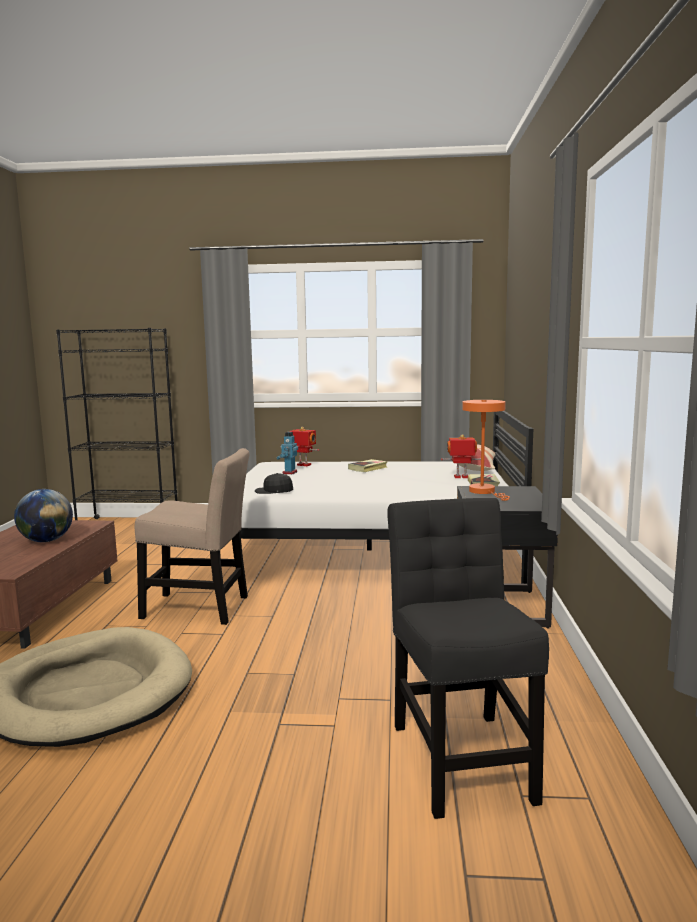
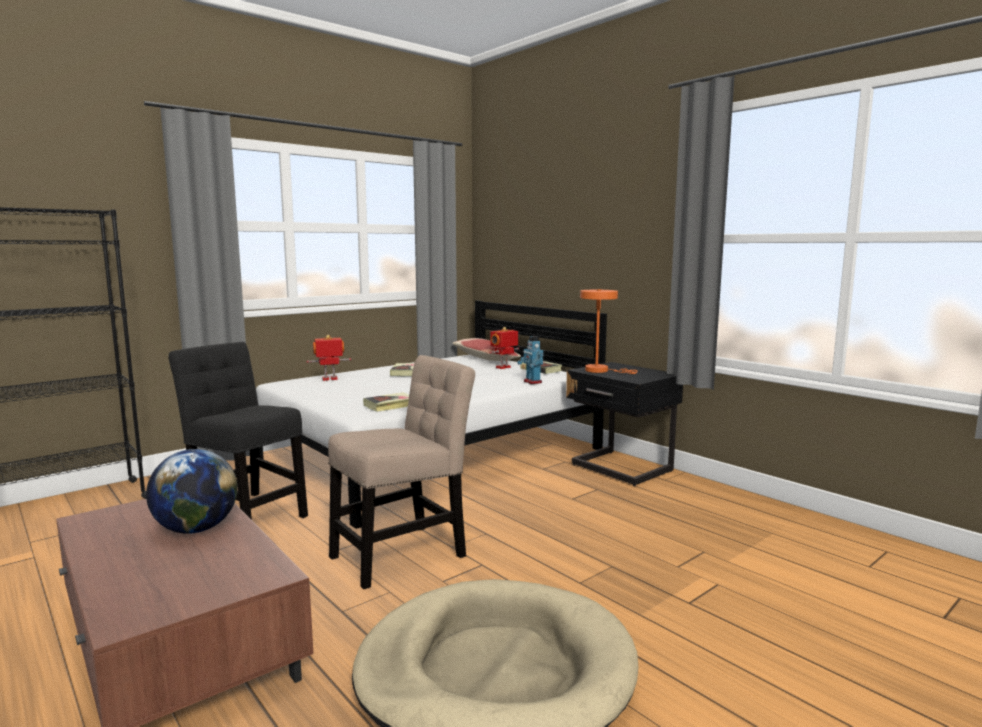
camera: 45 degrees left, 0 degrees up
black cap [255,473,293,494] -> book [363,393,409,412]
toy robot [277,432,298,474] -> toy robot moved to [517,336,543,384]
black chair [387,498,549,819] -> black chair moved to [168,342,308,520]

